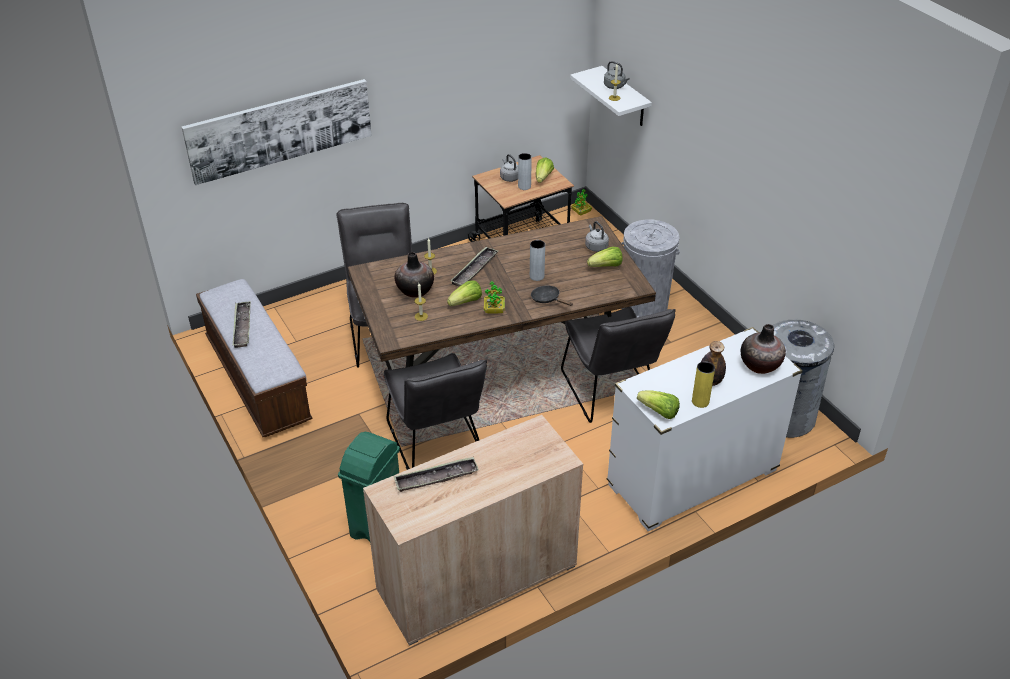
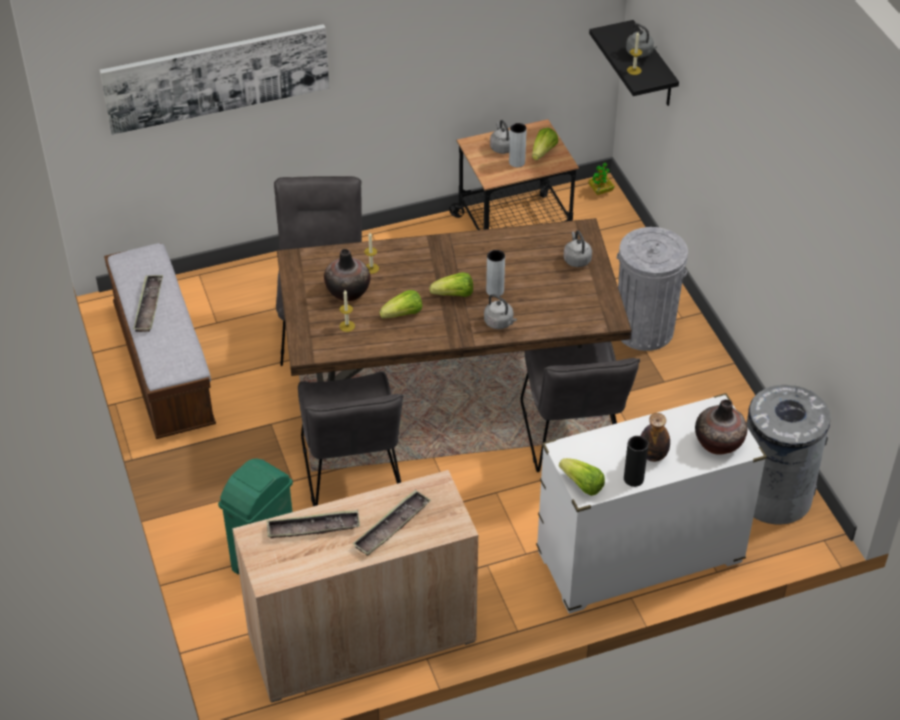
camera: 10 degrees right, 5 degrees up
tray [450,247,498,287] -> tray moved to [352,490,431,556]
potted plant [484,281,505,314] -> none
black frying pan [531,286,573,306] -> grey kettle [484,294,517,329]
white shelf [570,66,652,126] -> black shelf [589,20,679,106]
lettuce [587,247,623,267] -> lettuce moved to [429,272,473,297]
yellow vase [692,361,715,408] -> black vase [624,436,648,487]

